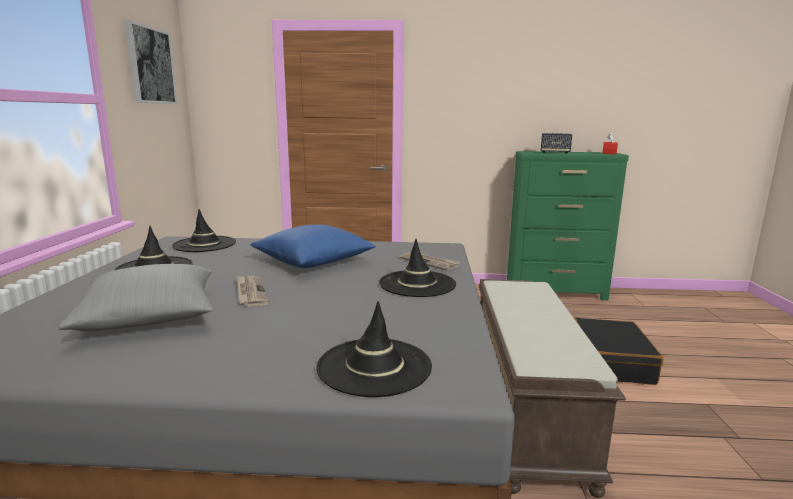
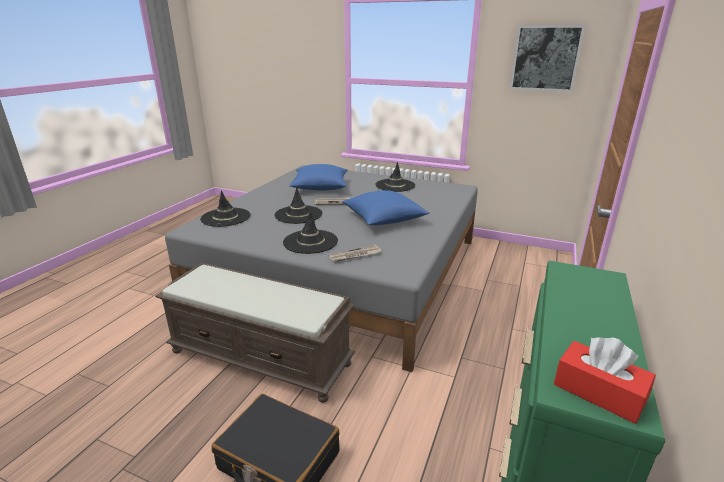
camera: 110 degrees right, 10 degrees up
grey pillow [58,264,213,331] -> blue pillow [289,164,348,190]
black hat [172,209,236,252] -> black hat moved to [274,187,322,224]
speaker [541,133,572,154] -> none

